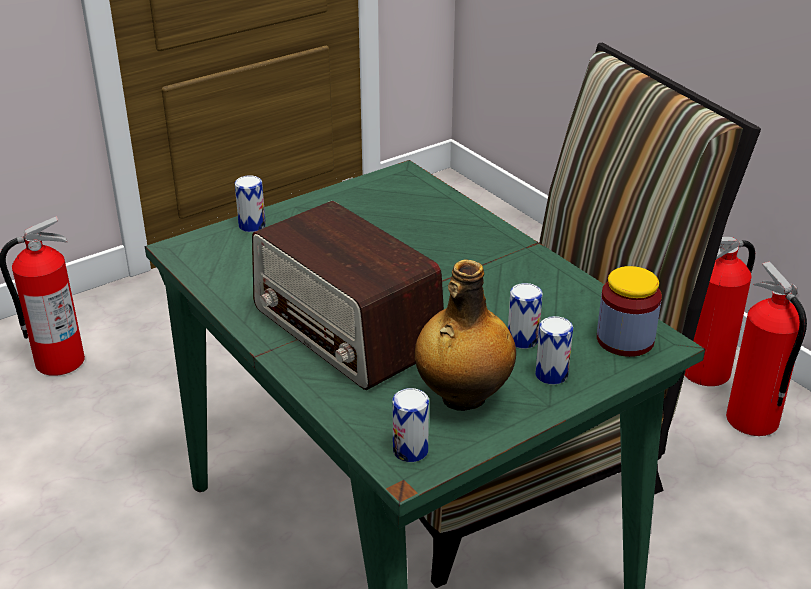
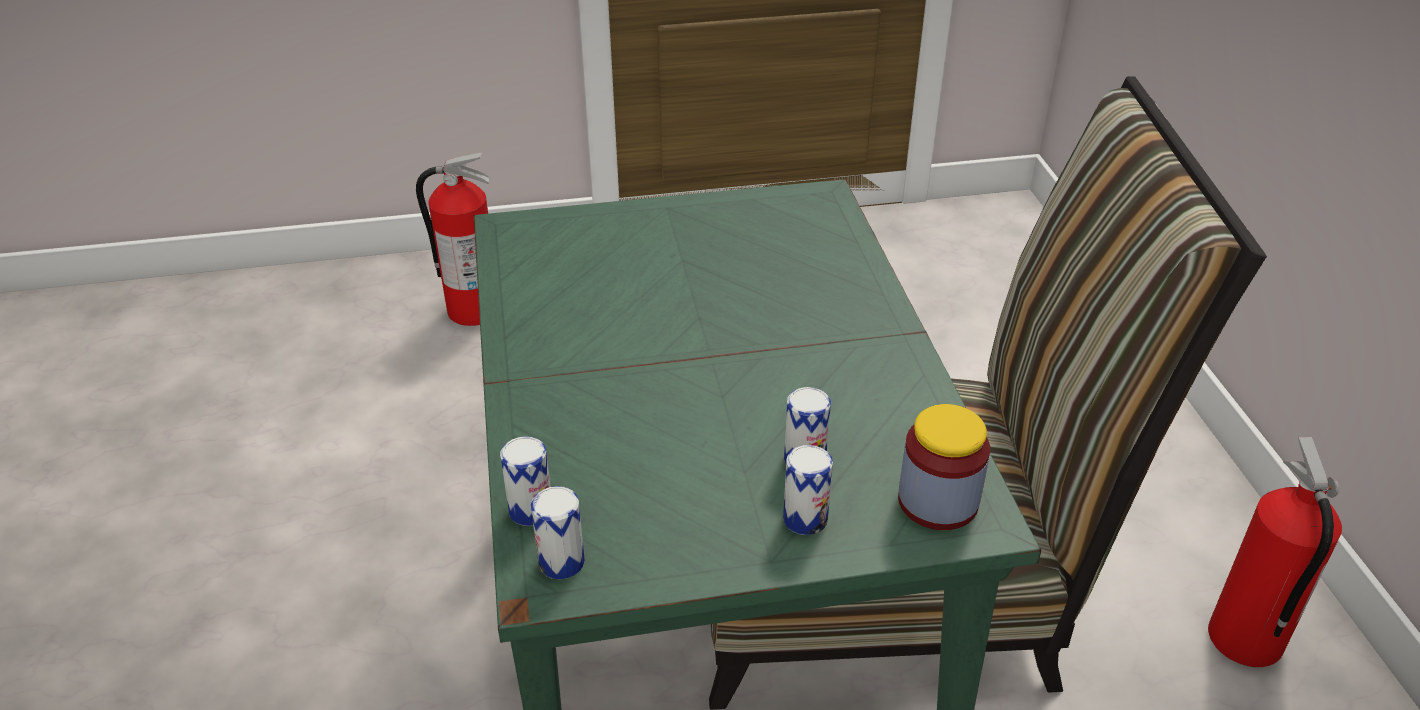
camera: 25 degrees right, 5 degrees up
can [235,175,266,232] -> can moved to [500,437,551,526]
radio [252,201,444,390] -> none
bottle [415,259,516,411] -> none
fire extinguisher [684,237,755,386] -> none

